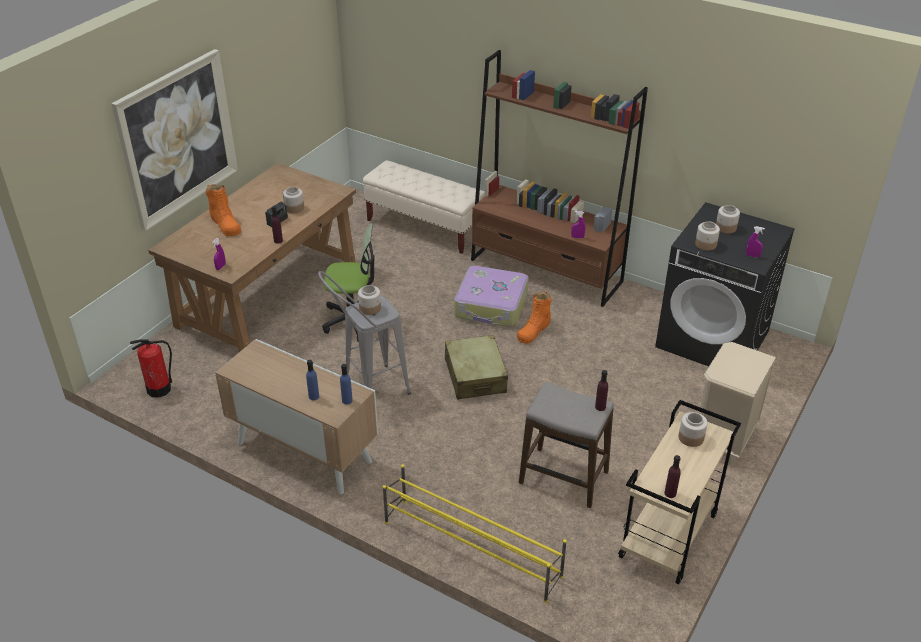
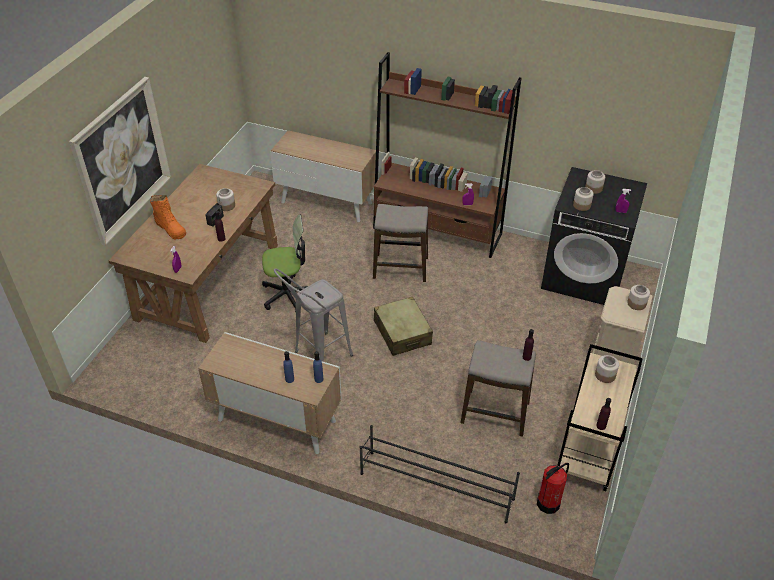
camera: 10 degrees left, 5 degrees up
fire extinguisher [130,339,172,398] -> fire extinguisher moved to [537,463,569,514]
jar [358,285,381,315] -> jar moved to [627,285,650,310]
beige bench [363,160,485,254] -> cabinet [270,130,376,223]
yellow shoe rack [383,464,567,603] -> black shoe rack [360,425,520,523]
suitcase [454,266,529,327] -> stool [373,204,428,282]
orange boot [517,291,552,344] -> none

